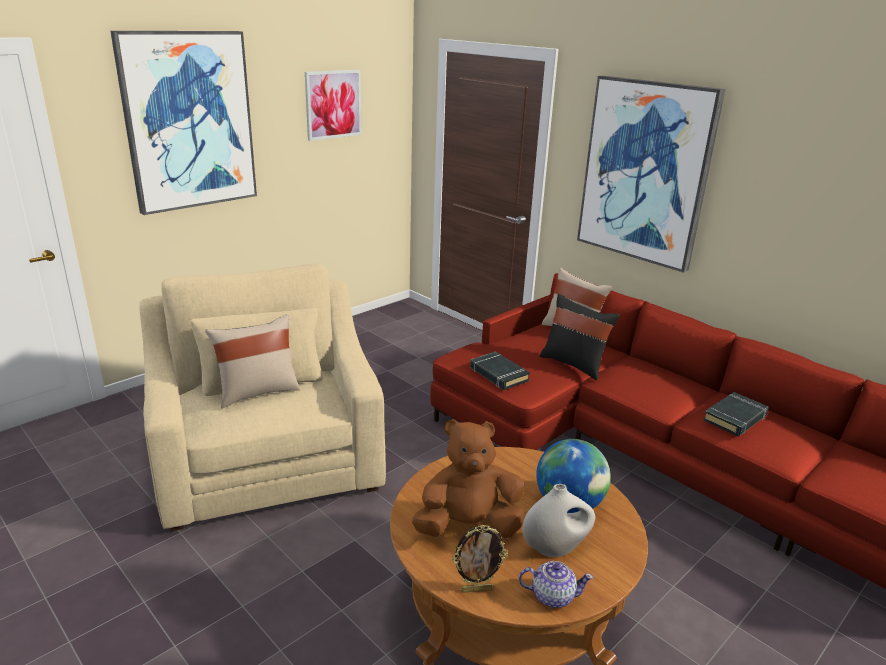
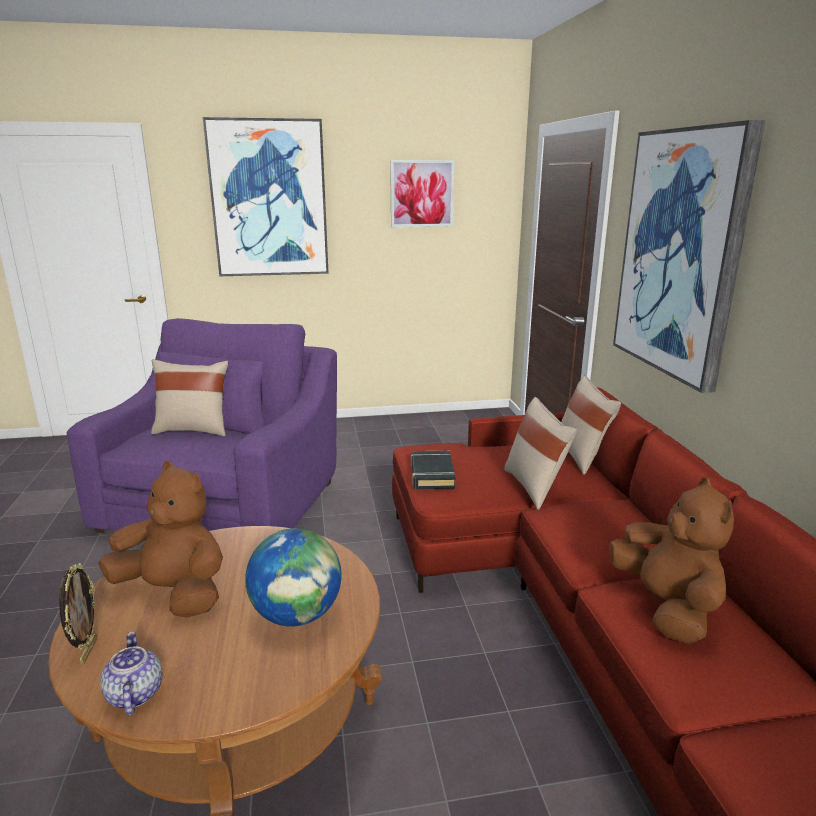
camera: 35 degrees right, 5 degrees down
beige armchair [139,263,386,531] -> purple armchair [67,318,337,533]
picture frame [452,524,508,593] -> picture frame turned 120 degrees counterclockwise [59,563,97,664]
teapot [518,561,594,608] -> teapot turned 150 degrees counterclockwise [100,631,162,715]
white vase [522,484,595,557] -> none
black pillow [540,294,620,380] -> beige pillow [504,397,577,510]
black book [703,392,769,436] -> brown plush toy [609,477,734,644]

